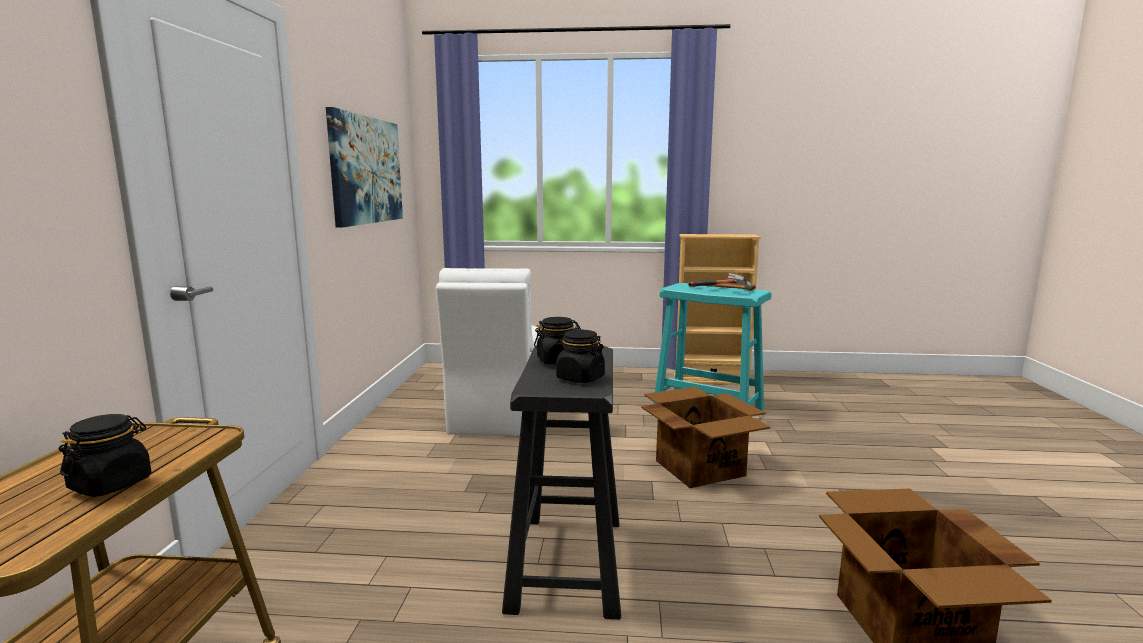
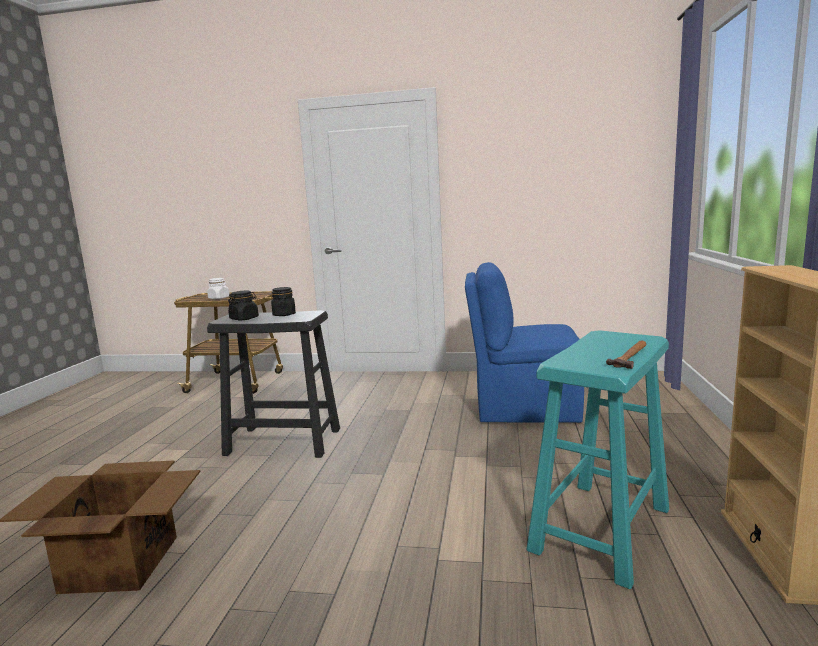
camera: 95 degrees right, 0 degrees up
black jar [59,414,151,497] -> white jar [207,278,230,299]
picture [326,107,403,228] -> none
white chair [436,268,540,436] -> blue chair [465,262,584,423]
cardboard box [641,387,770,488] -> none
hammer [689,273,751,289] -> none

